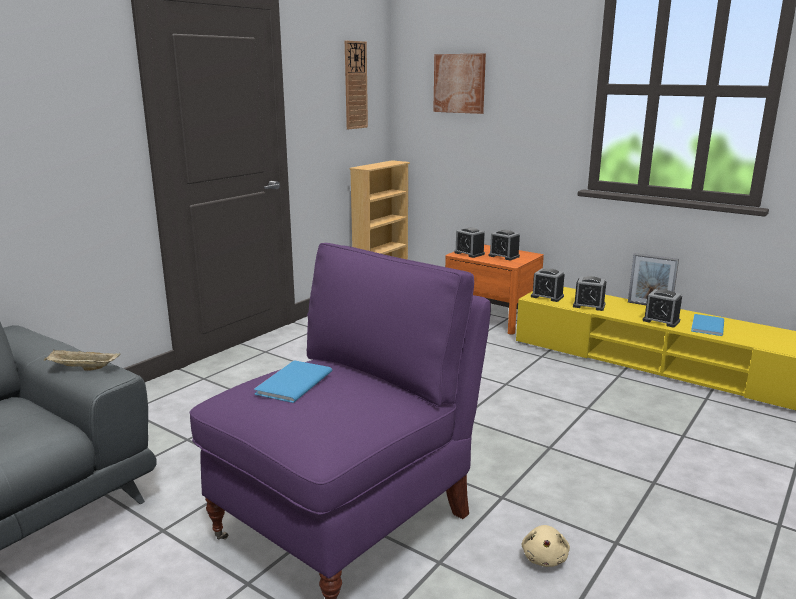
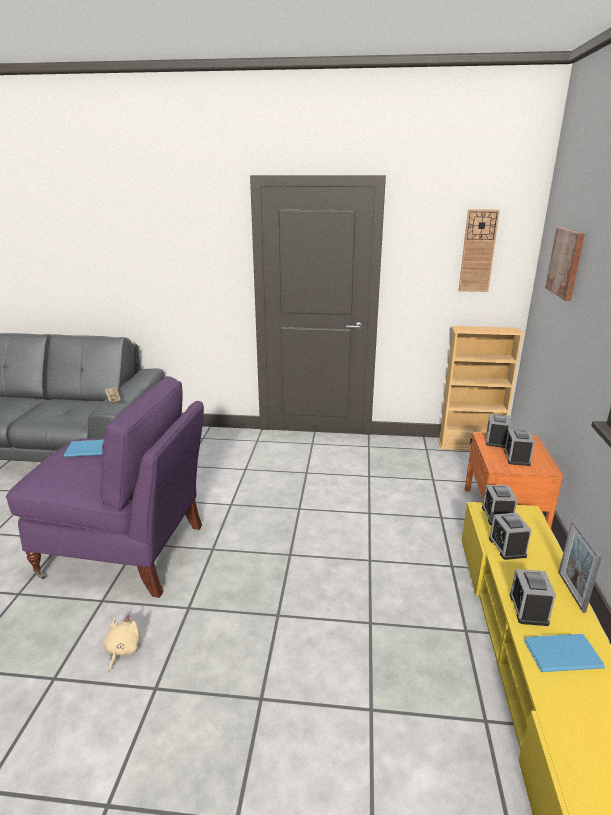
camera: 60 degrees right, 5 degrees up
beige plush toy [522,525,570,567] -> beige plush toy turned 120 degrees clockwise [104,615,141,672]

